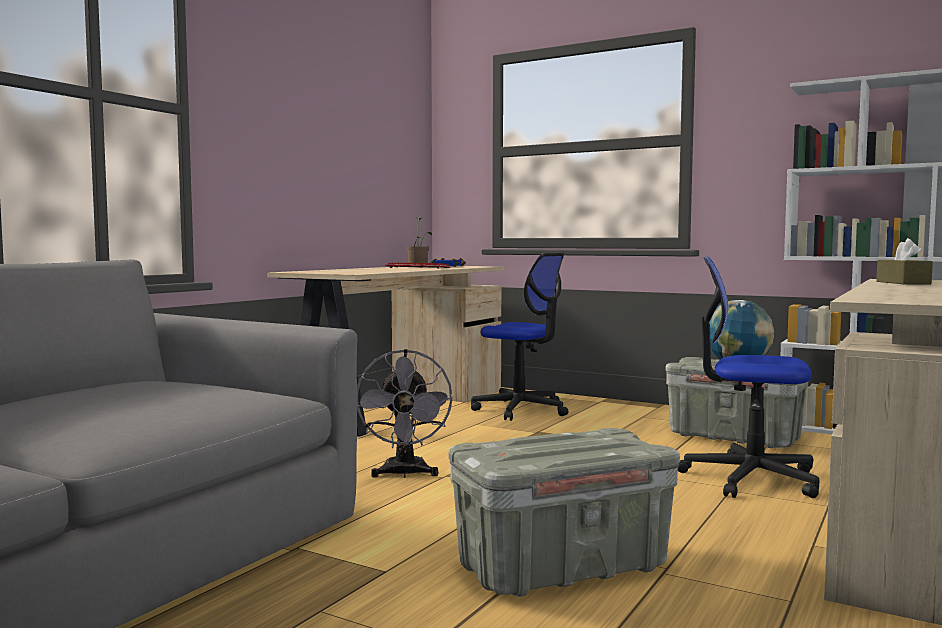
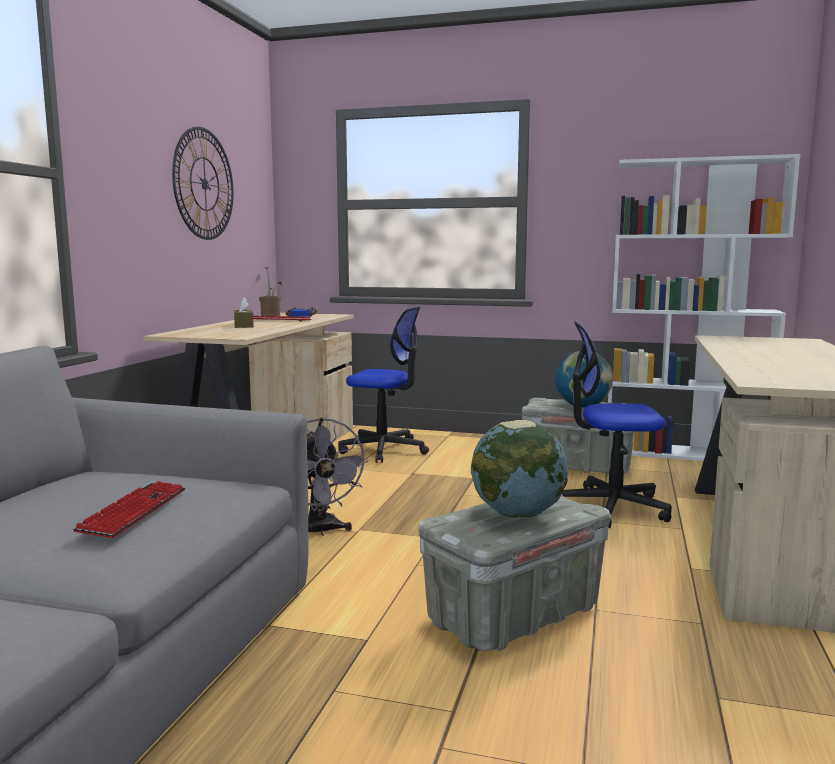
camera: 15 degrees left, 5 degrees up
brown tissue box [876,238,933,285] -> brown tissue box moved to [234,297,254,328]
none -> keyboard [73,481,185,538]
none -> wall clock [172,127,234,240]
none -> globe [471,420,568,518]

